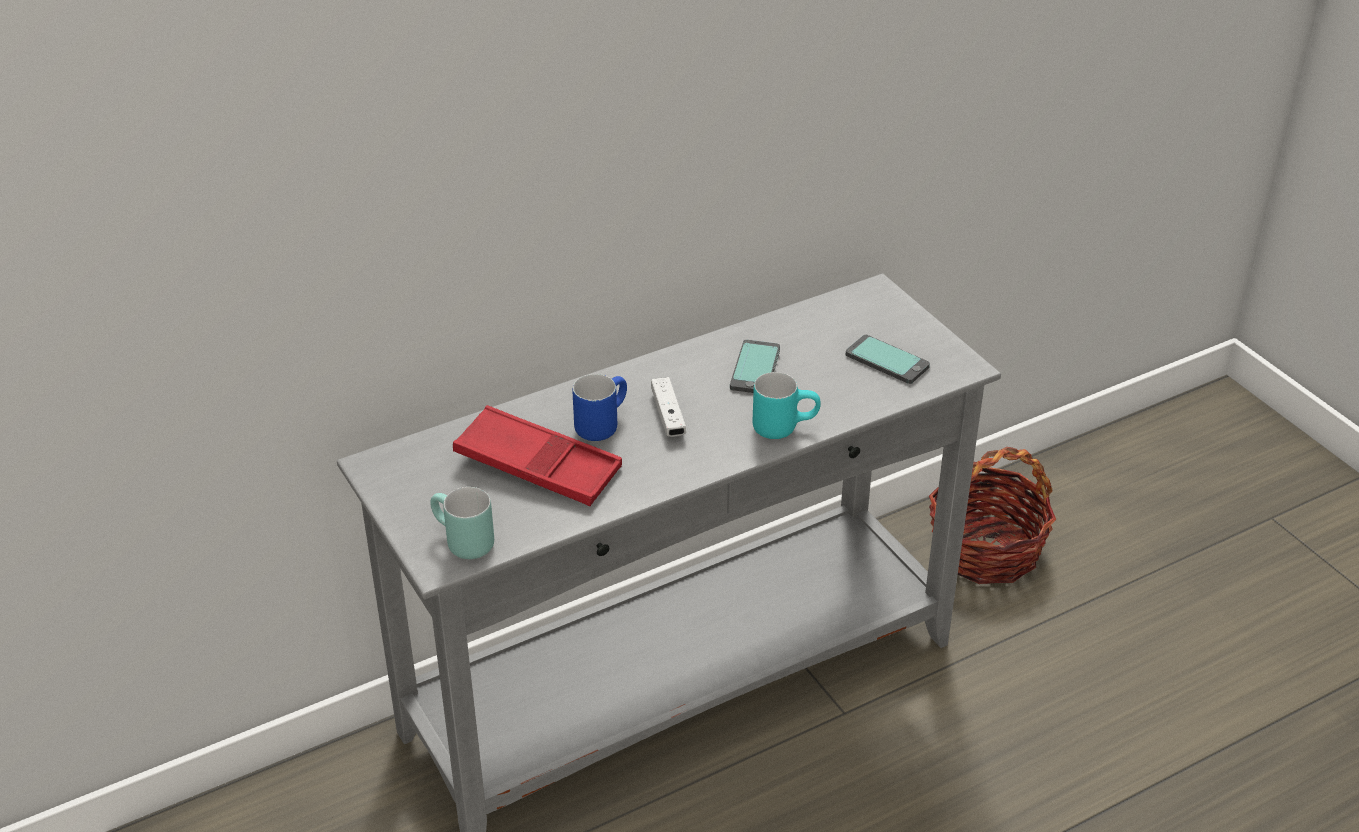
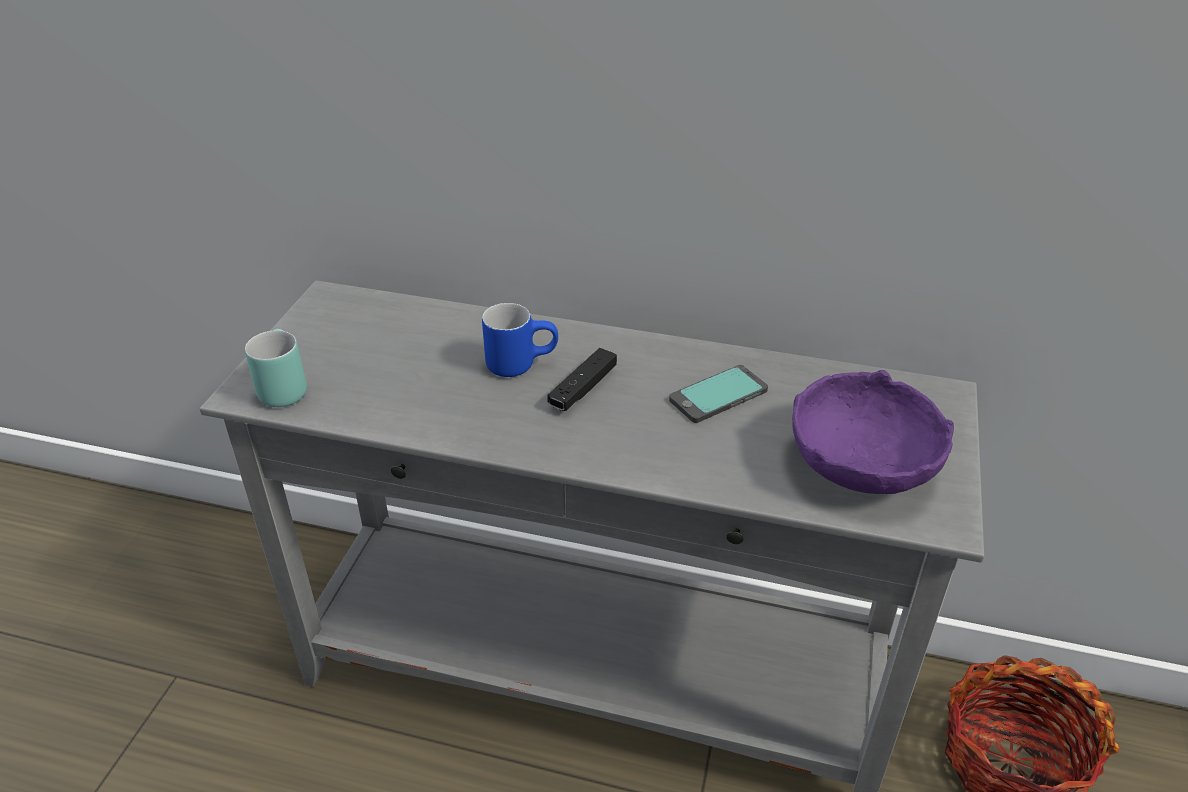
camera: 45 degrees right, 0 degrees up
red tray [453,405,622,506] -> none
white game controller [651,377,686,437] -> black game controller [547,348,617,411]
turquoise mug [752,372,821,439] -> none
phone [846,335,930,384] -> purple bowl [792,370,954,494]

